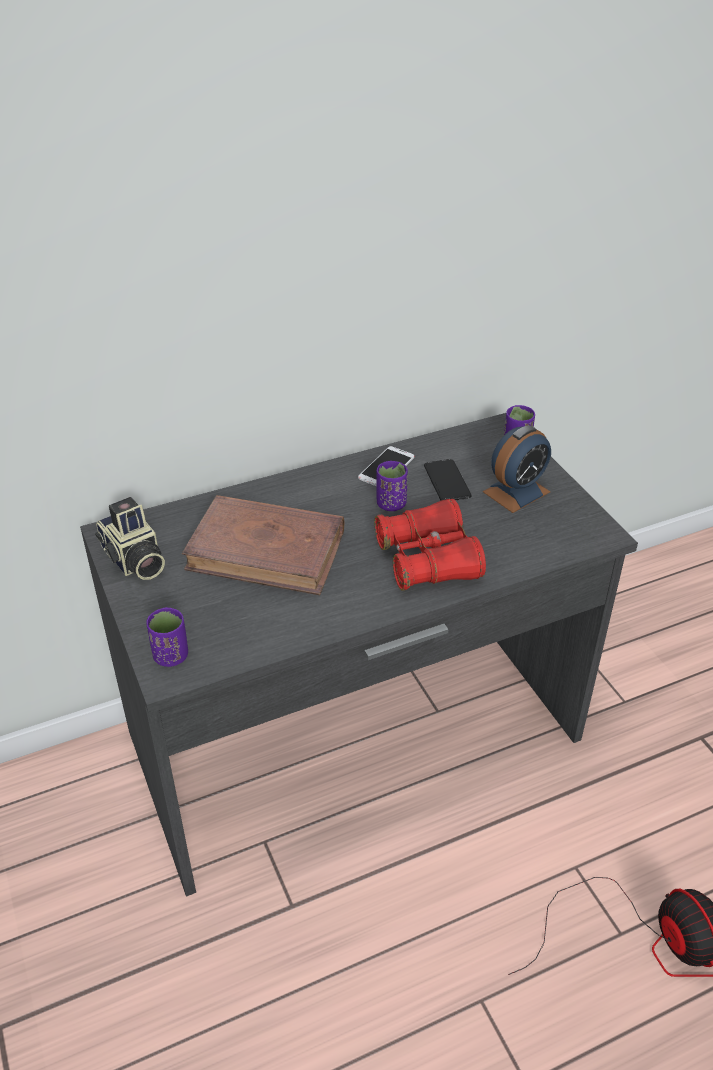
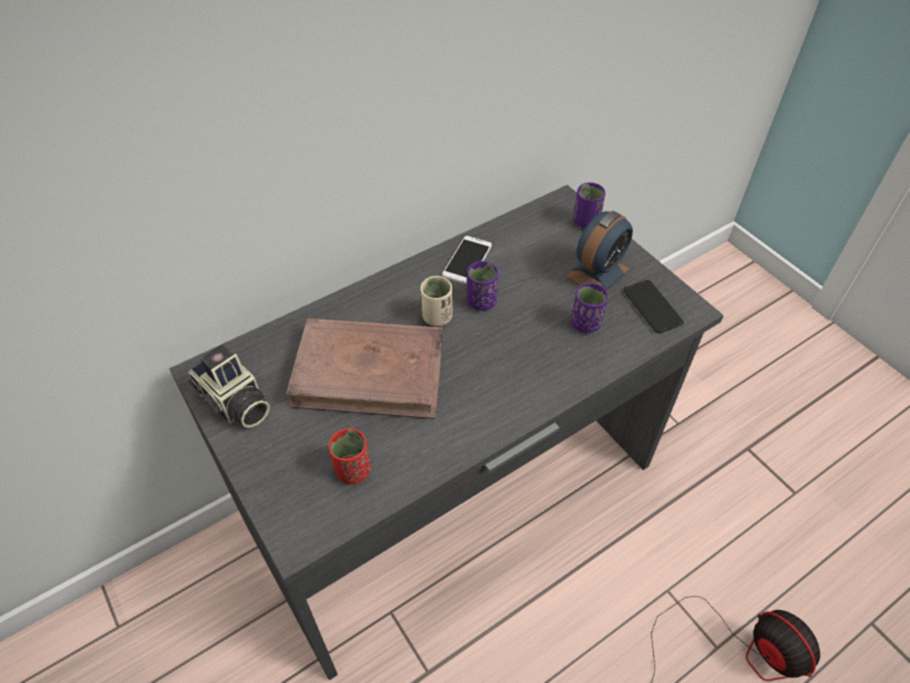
camera: 10 degrees left, 10 degrees up
purple cup [146,607,188,667] -> purple cup moved to [571,283,608,333]
red binoculars [374,499,486,591] -> none
phone [424,459,472,500] -> phone moved to [623,280,684,333]
none -> red cup [328,428,371,485]
none -> beige cup [420,276,453,326]

